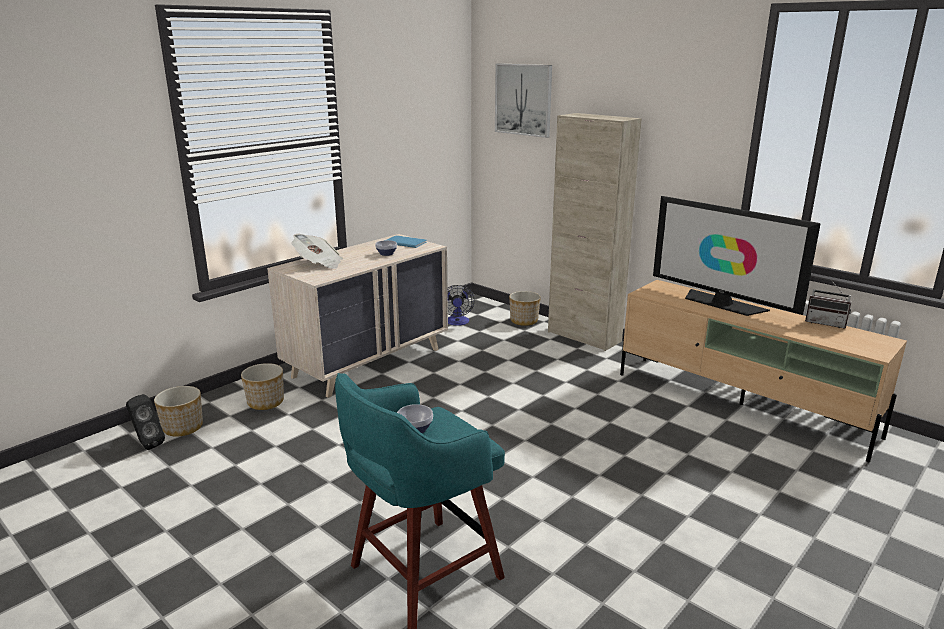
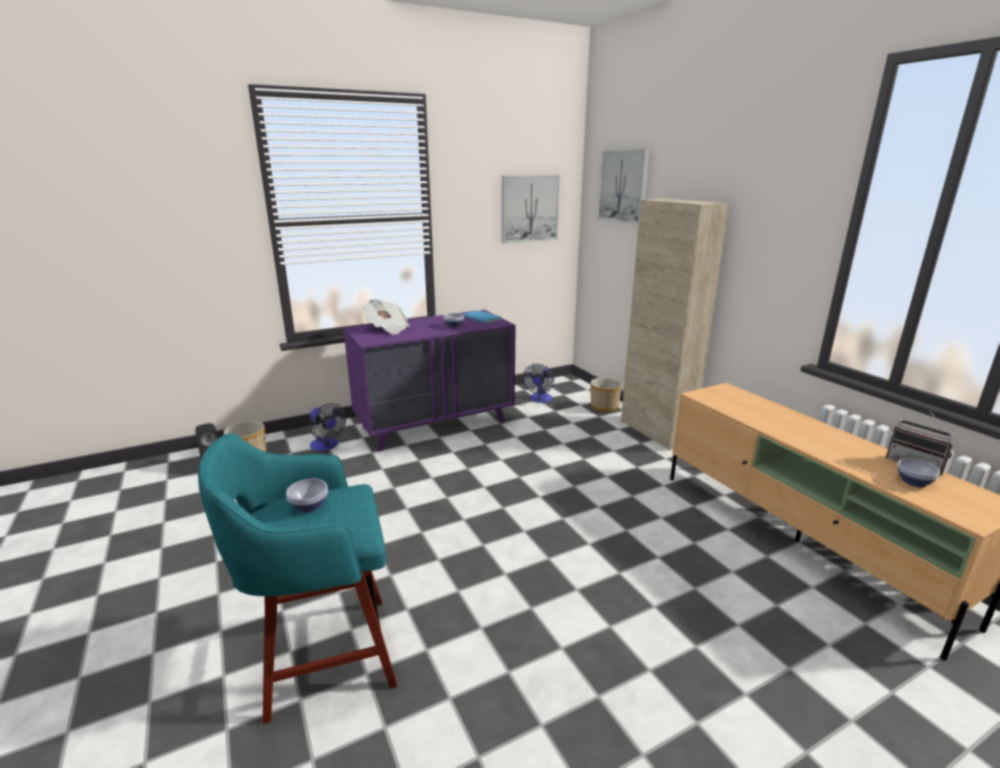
camera: 20 degrees right, 0 degrees up
planter [241,363,284,410] -> fan [310,403,346,451]
beige dresser [267,234,448,398] -> purple dresser [343,310,516,452]
television [653,196,821,316] -> none
none -> picture [502,175,560,244]
none -> bowl [897,458,940,487]

